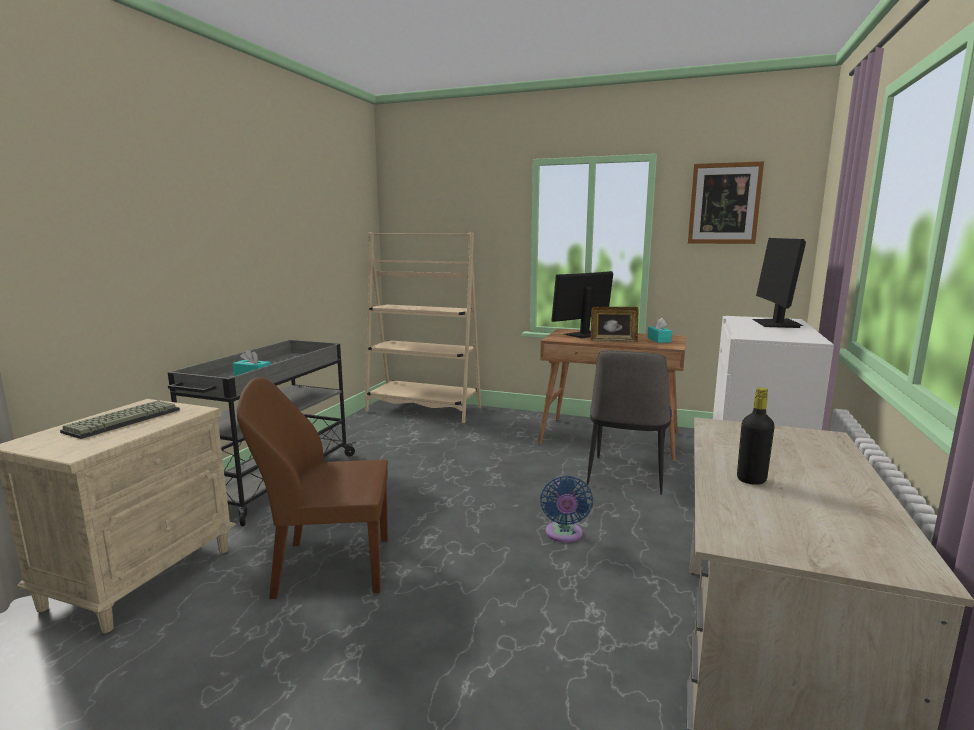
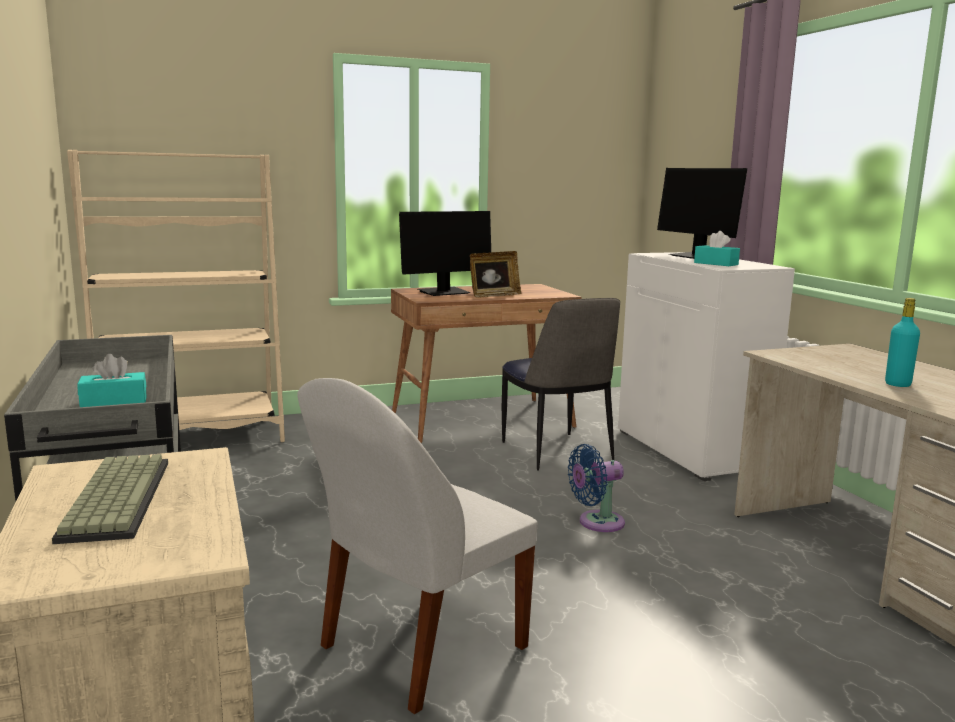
camera: 40 degrees left, 0 degrees up
brown chair [237,377,388,599] -> white chair [298,378,537,714]
blue fan [540,476,593,543] -> blue fan turned 105 degrees clockwise [568,444,625,532]
monitor [551,271,613,338] -> monitor turned 135 degrees counterclockwise [399,211,491,296]
turquoise tissue box [647,318,672,343] -> turquoise tissue box moved to [694,231,740,266]
picture [688,161,764,244] -> none
black bottle [737,388,775,485] -> turquoise bottle [885,298,920,387]

